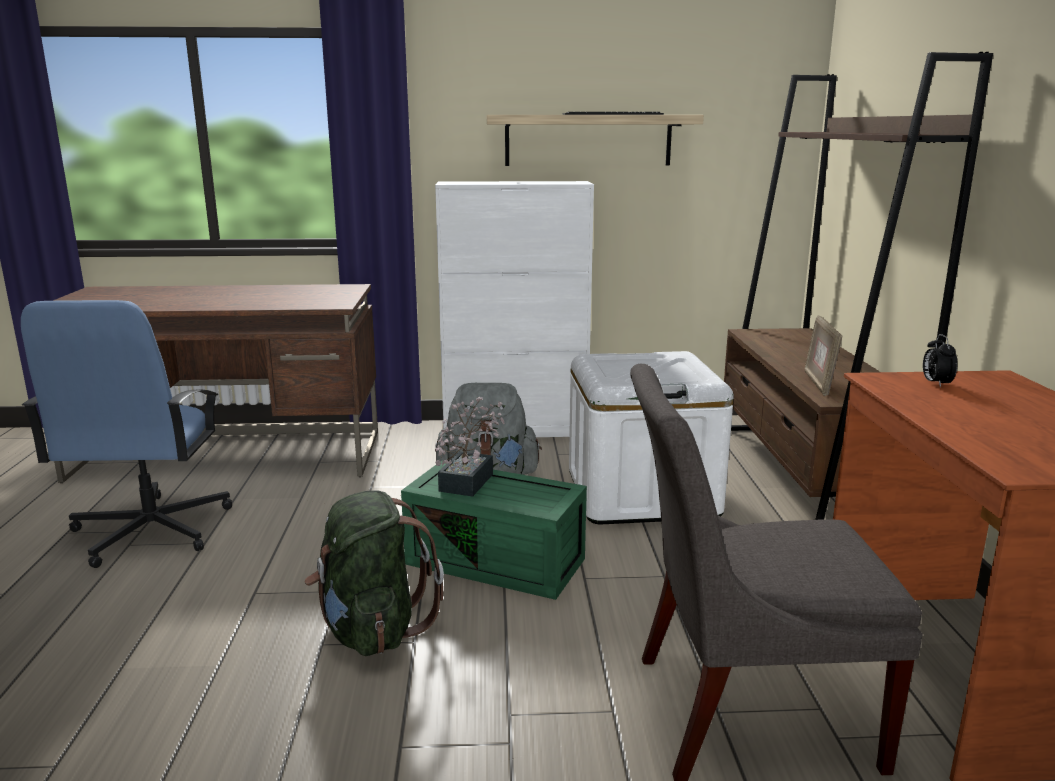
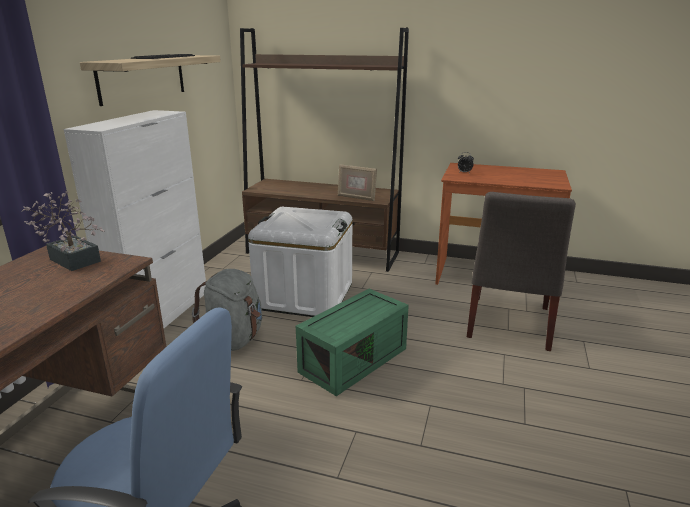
camera: 70 degrees left, 5 degrees up
green backpack [304,491,444,656] -> none
potted plant [435,397,505,497] -> potted plant moved to [21,191,105,271]

